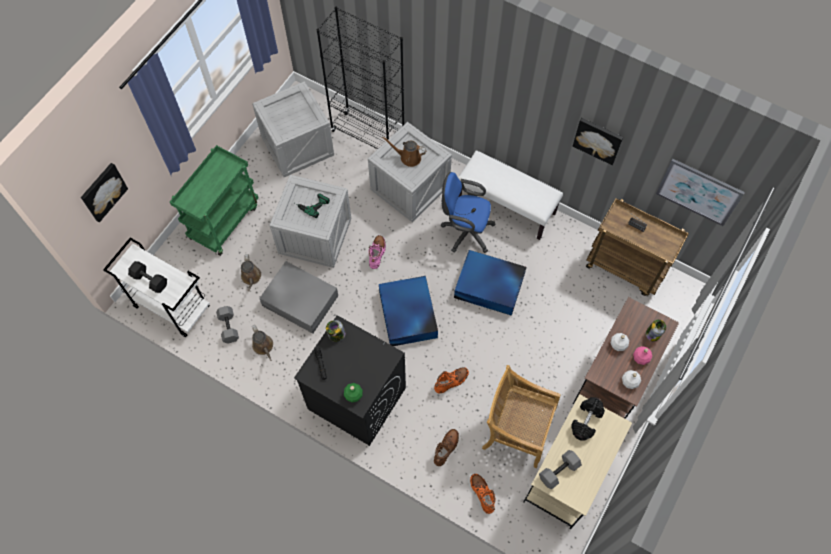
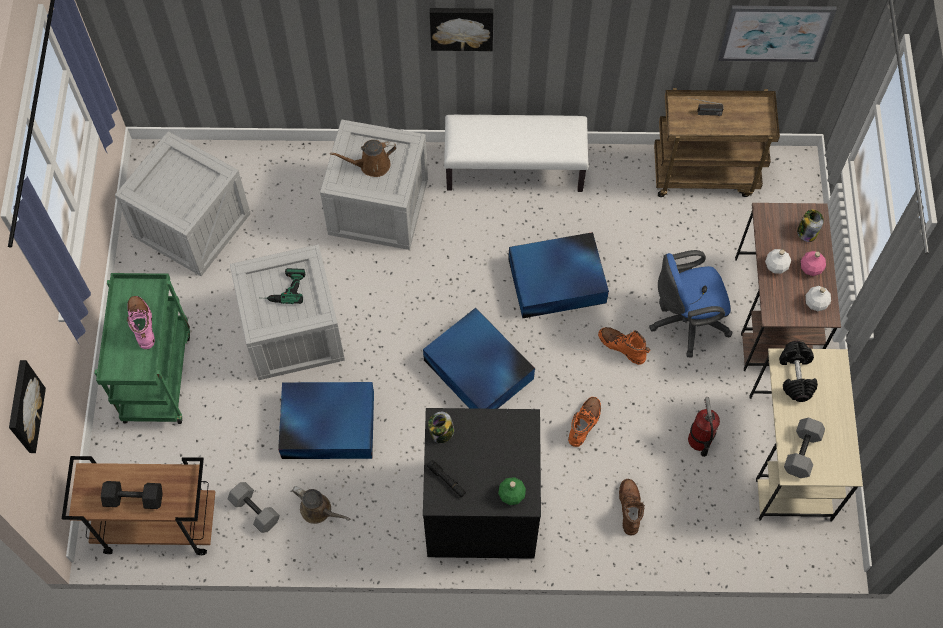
camera: 30 degrees left, 0 degrees up
white cart [103,238,210,337] -> brown cart [62,456,215,555]
brown watering can [241,254,261,291] -> none
grey storage box [259,261,338,333] -> blue storage box [278,382,374,459]
black bookcase [317,7,404,149] -> none
pink boot [368,235,386,269] -> pink boot moved to [127,296,155,349]
blue office chair [441,172,496,253] -> blue office chair moved to [649,250,733,358]
orange boot [470,474,495,514] -> orange boot moved to [598,327,650,365]
beige chair [482,365,561,468] -> fire extinguisher [688,397,720,457]
picture [573,118,623,165] -> picture moved to [430,8,494,51]

